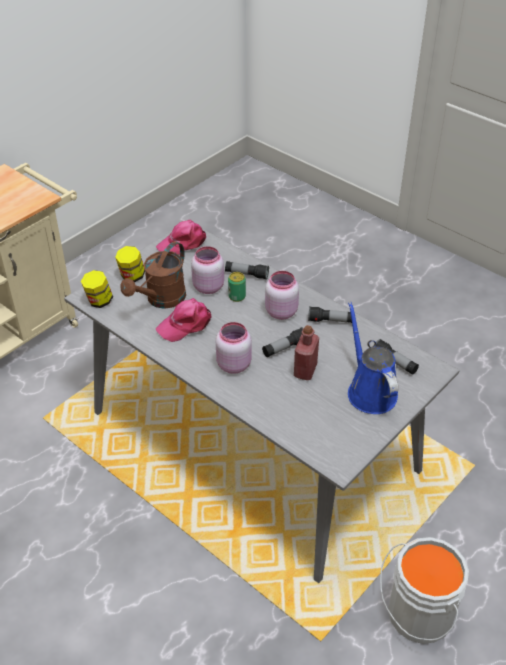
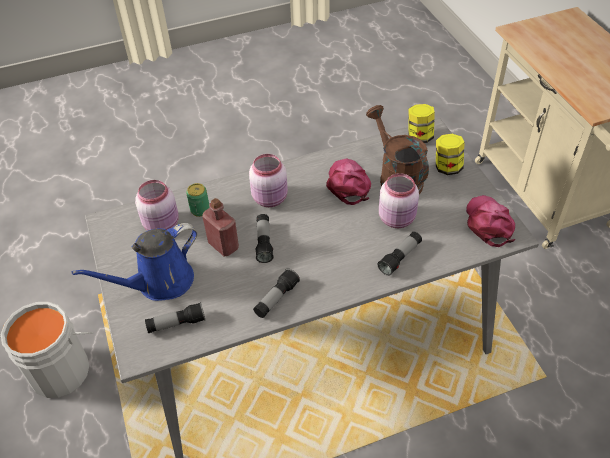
camera: 120 degrees right, 5 degrees up
can [228,272,246,302] -> can moved to [186,183,210,217]
pink jar [265,271,299,320] -> pink jar moved to [135,180,179,231]
blue watering can [348,302,398,414] -> blue watering can turned 135 degrees clockwise [72,223,197,301]

